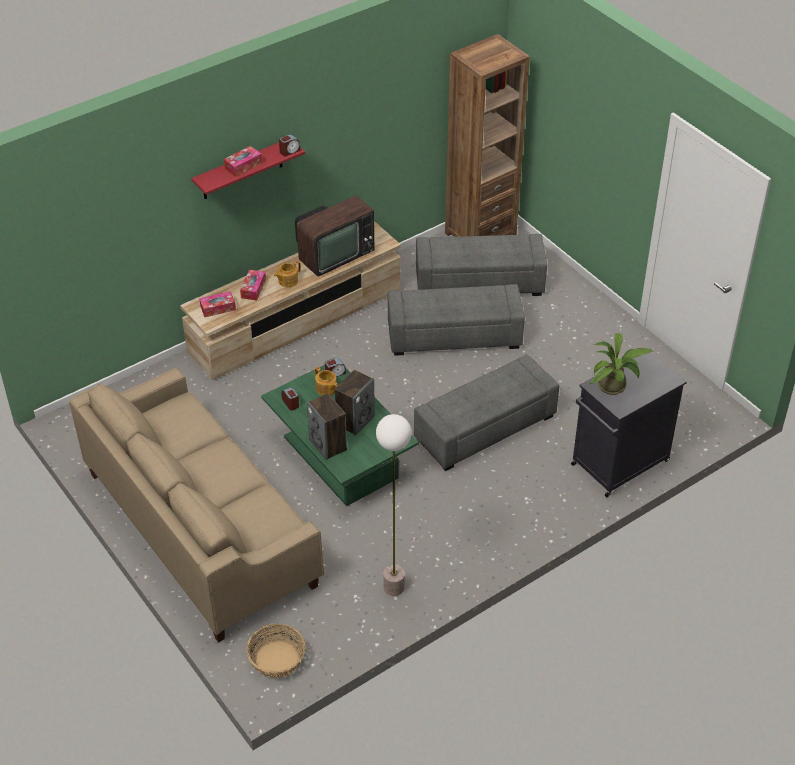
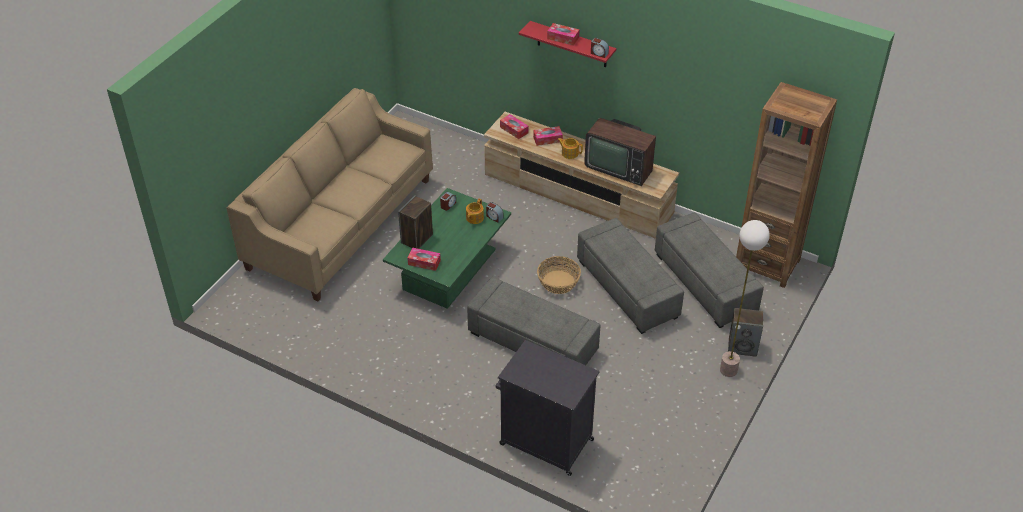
camera: 65 degrees right, 0 degrees up
basket [246,624,305,678] -> basket moved to [537,256,581,294]
speaker [335,370,375,436] -> speaker moved to [728,308,763,357]
floor lamp [376,414,412,596] -> floor lamp moved to [720,220,770,377]
potted plant [590,333,654,395] -> none
none -> tissue box [408,248,441,271]

